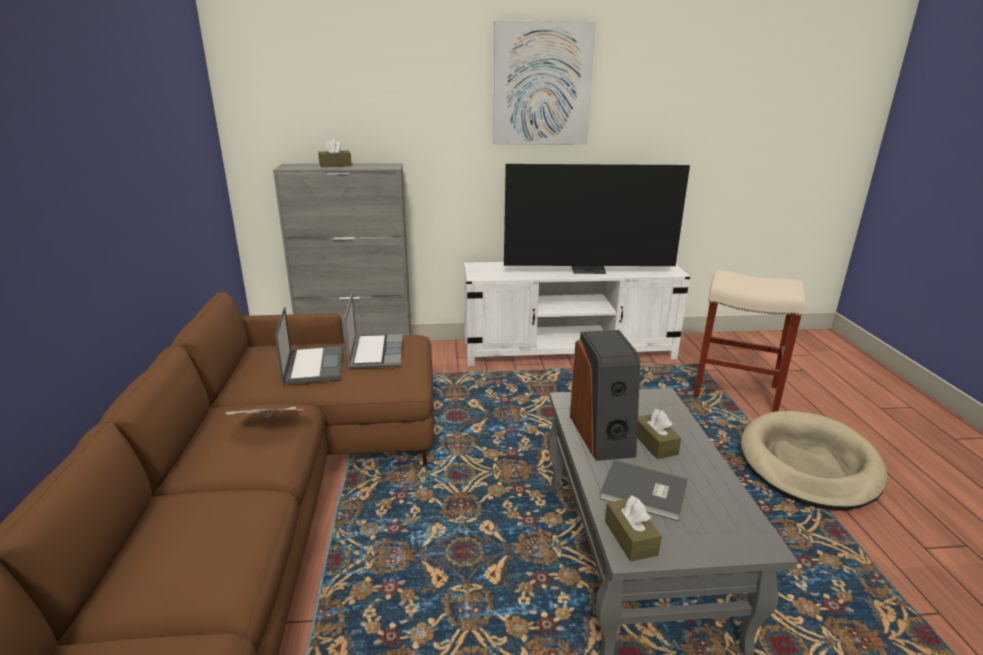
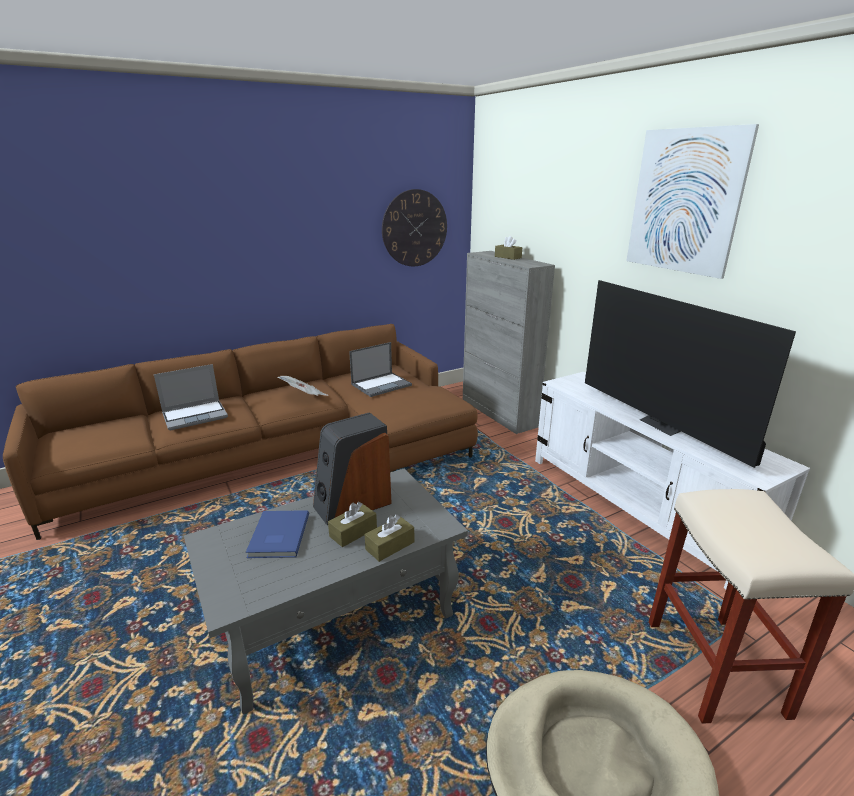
camera: 65 degrees right, 0 degrees up
laptop [344,292,403,368] -> laptop moved to [154,364,228,430]
grey book [599,460,688,521] -> blue book [246,510,309,558]
brown tissue box [605,495,662,562] -> brown tissue box moved to [365,514,414,562]
none -> wall clock [382,189,447,266]

